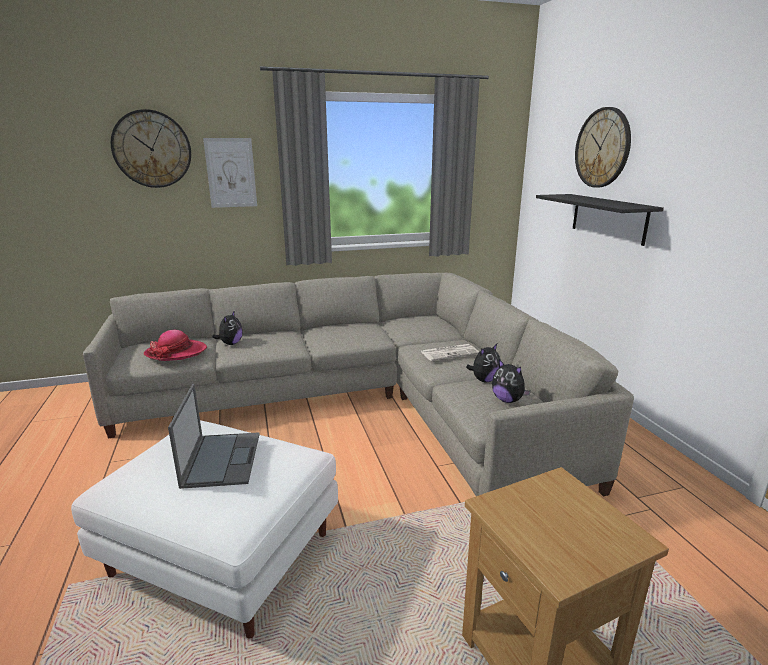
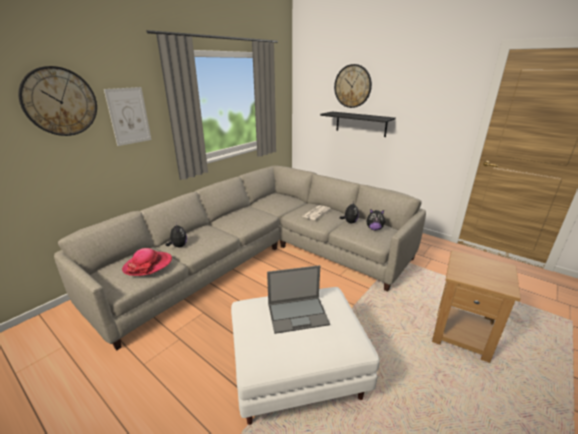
camera: 35 degrees left, 5 degrees up
laptop [168,384,260,489] -> laptop turned 120 degrees clockwise [267,265,330,334]

